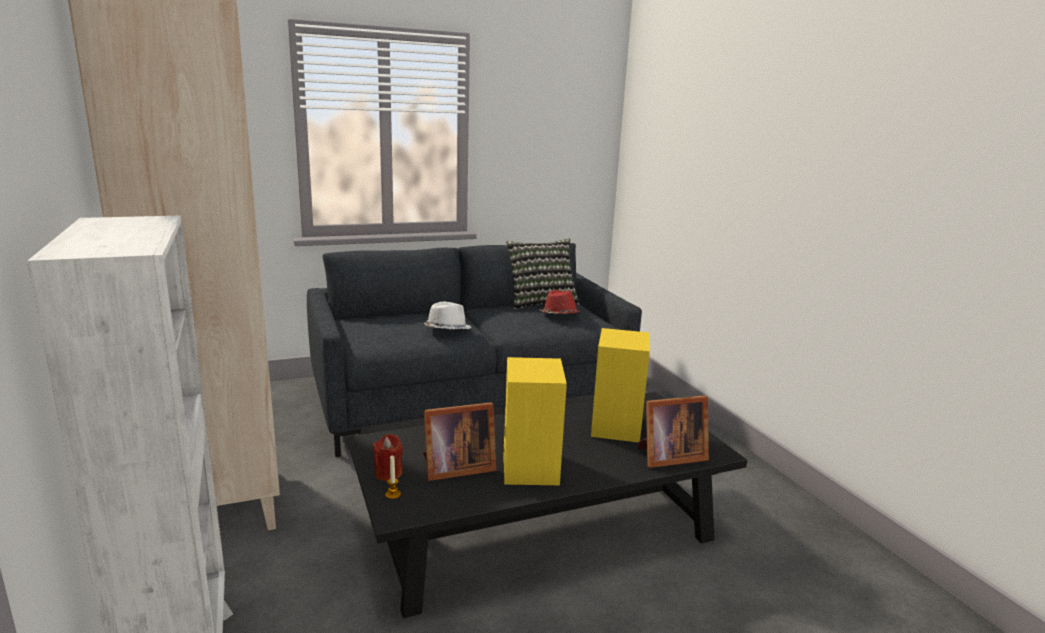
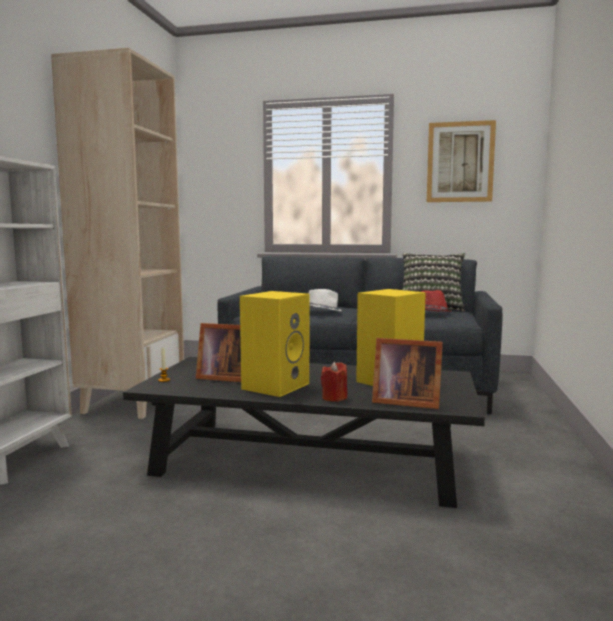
camera: 35 degrees right, 10 degrees down
red candle [373,434,403,481] -> red candle moved to [321,362,347,402]
none -> picture [427,120,496,202]

